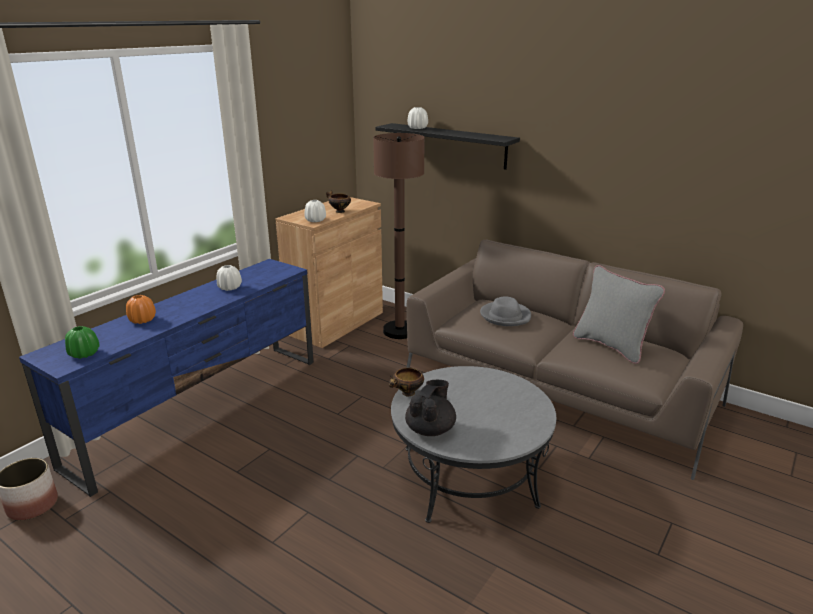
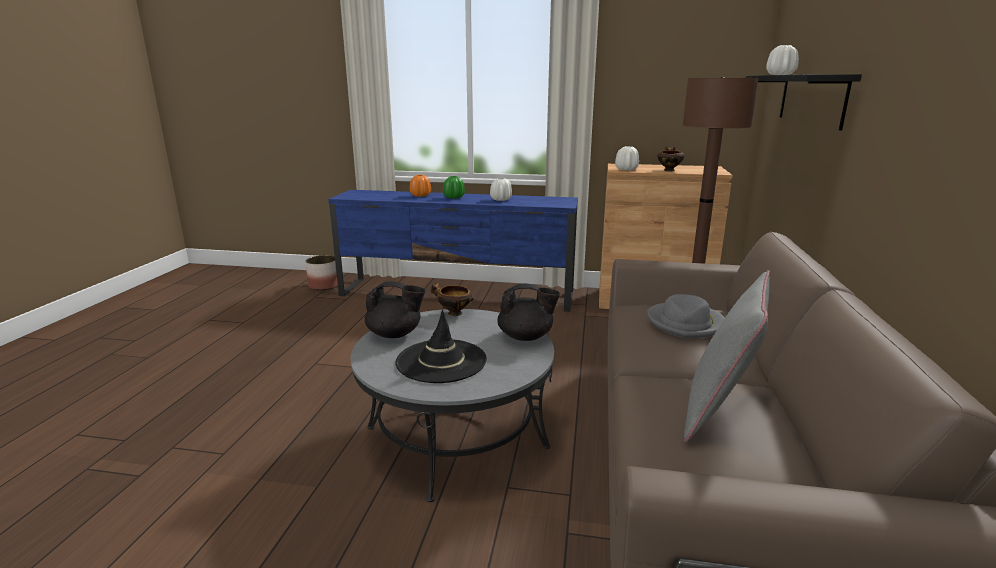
camera: 65 degrees right, 5 degrees down
green vase [65,326,99,359] -> green vase moved to [443,176,465,199]
none -> black hat [395,310,487,383]
none -> black teapot [497,283,560,341]

